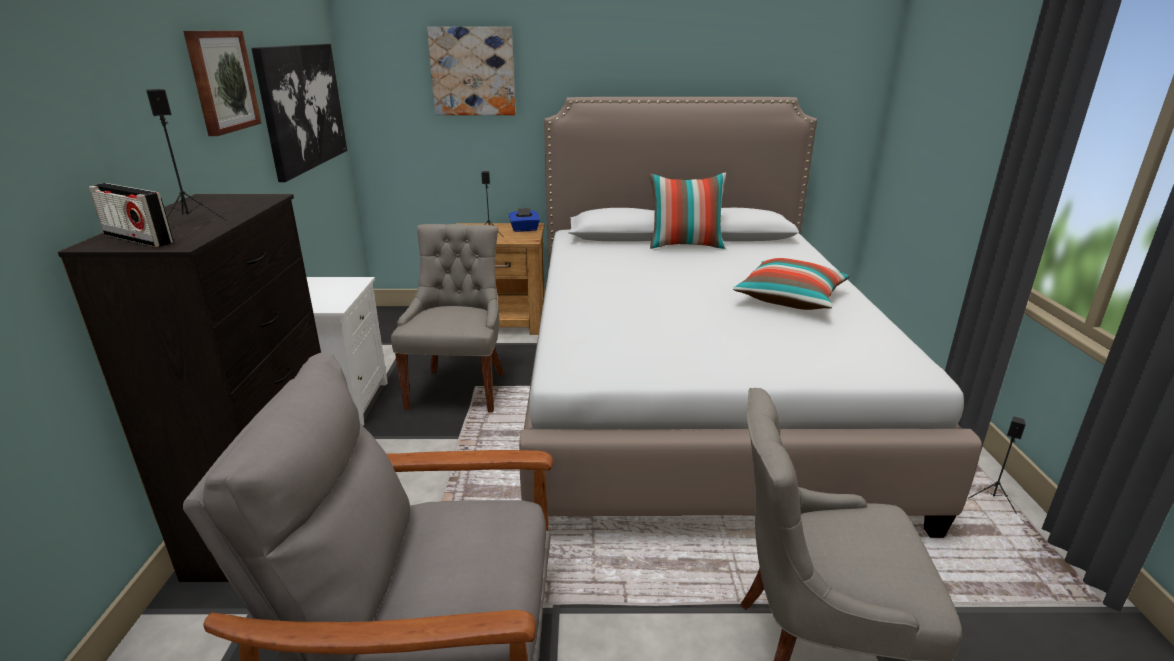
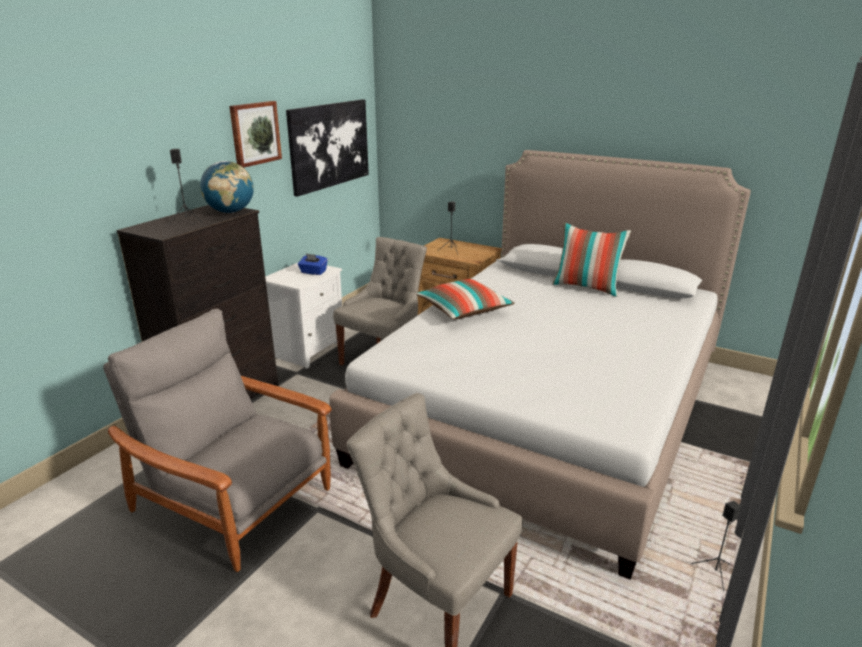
camera: 30 degrees right, 0 degrees up
radio [89,183,174,247] -> none
picture [427,27,516,115] -> none
blue tissue box [509,208,540,232] -> blue tissue box moved to [298,253,328,275]
pillow [733,258,850,310] -> pillow moved to [416,279,515,319]
none -> globe [200,161,254,213]

